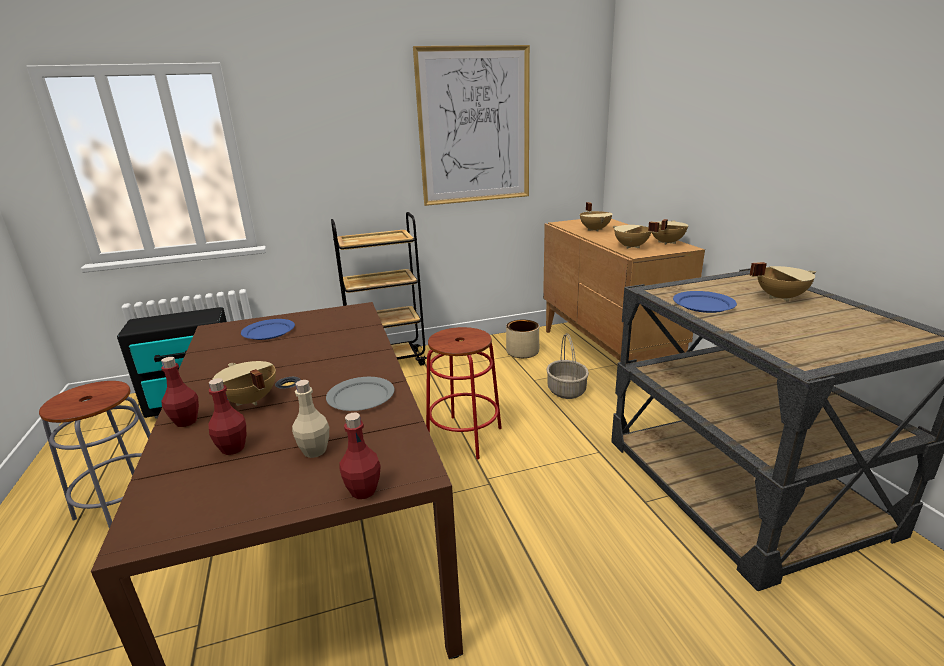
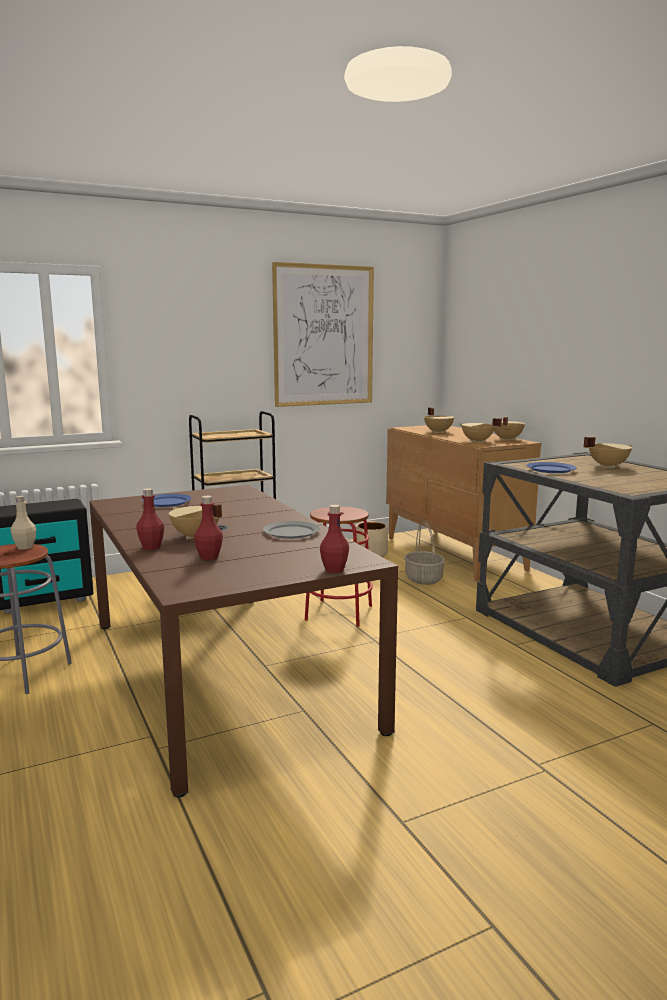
camera: 10 degrees left, 10 degrees down
beige bottle [292,380,329,458] -> beige bottle moved to [10,496,36,550]

